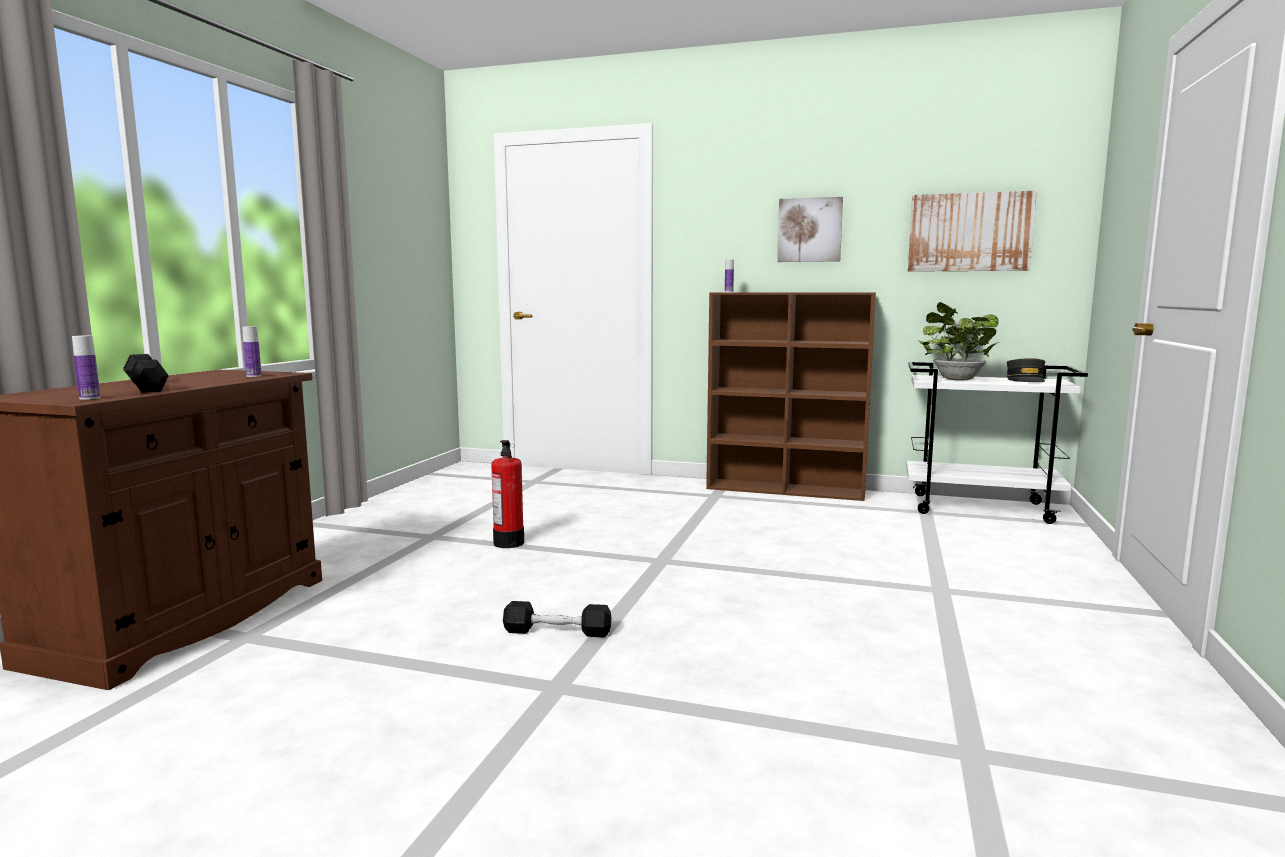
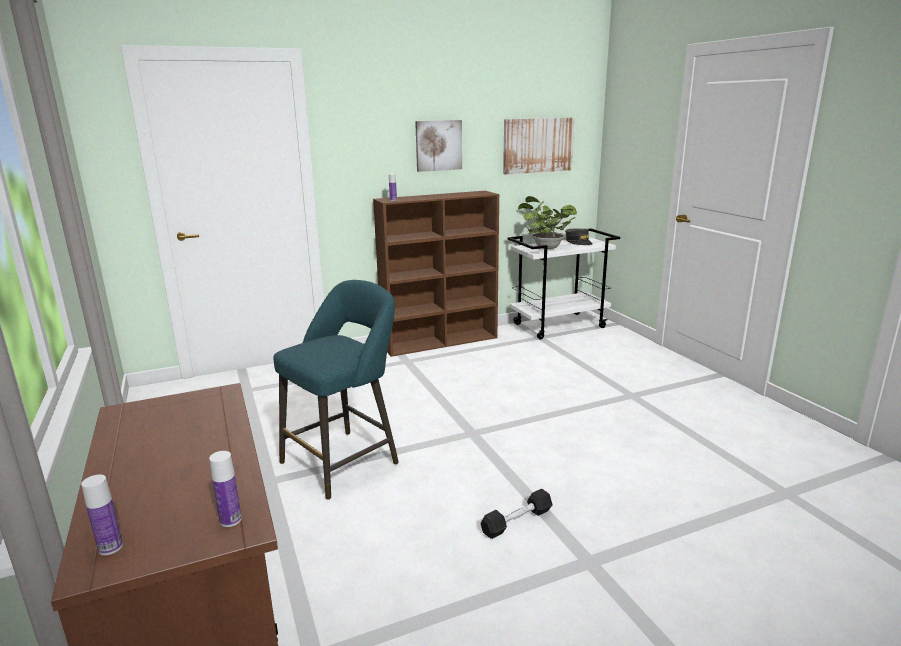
camera: 40 degrees left, 10 degrees up
black dumbbell [123,354,169,393] -> none
bottle [242,326,262,377] -> bottle moved to [81,474,123,555]
fire extinguisher [491,440,524,548] -> turquoise stool [274,280,399,500]

